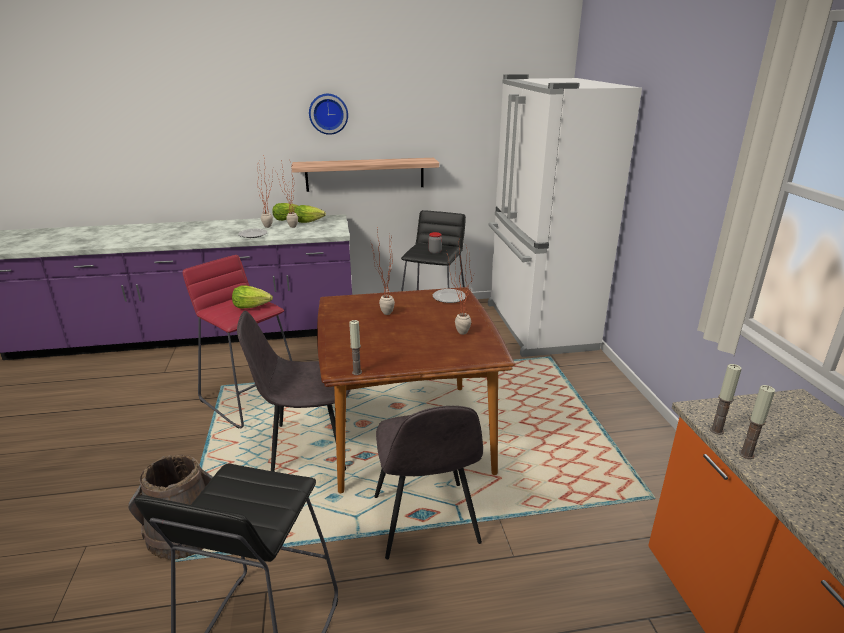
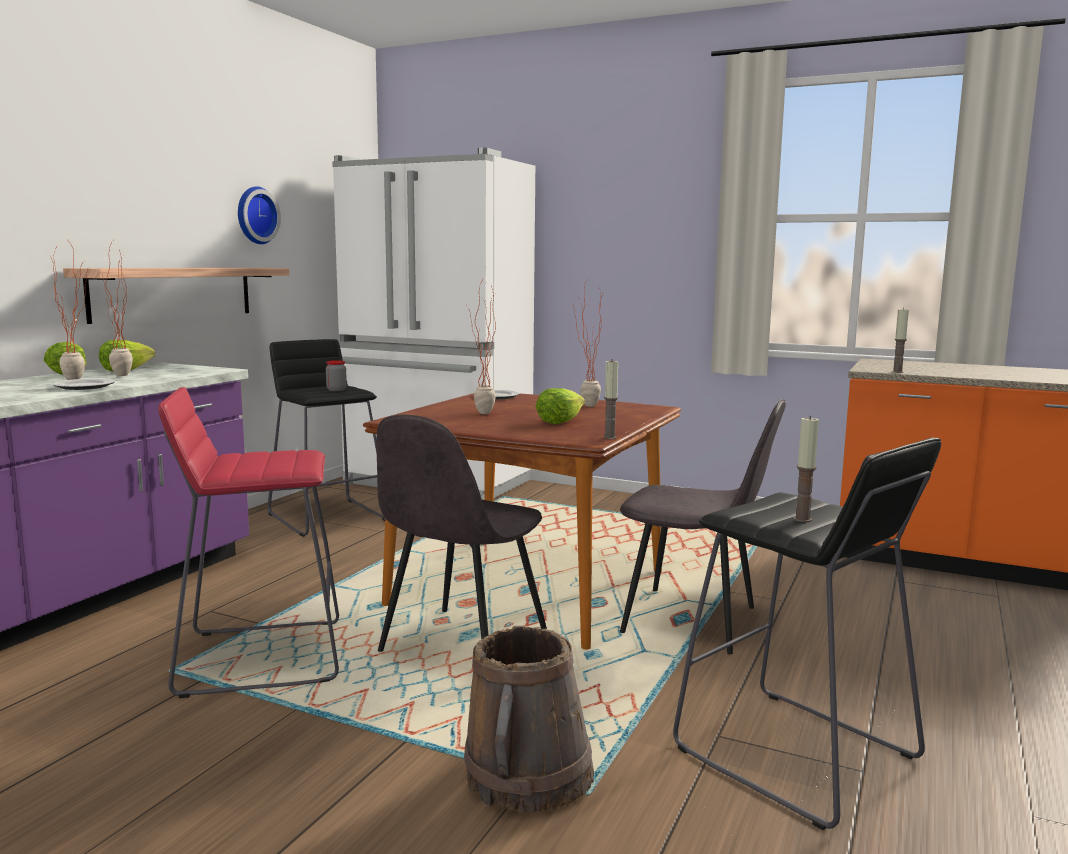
camera: 55 degrees left, 15 degrees down
lettuce [232,285,273,308] -> lettuce moved to [536,388,585,424]
wall clock [309,94,348,135] -> wall clock moved to [238,187,281,244]
candle [739,385,775,459] -> candle moved to [793,416,819,522]

